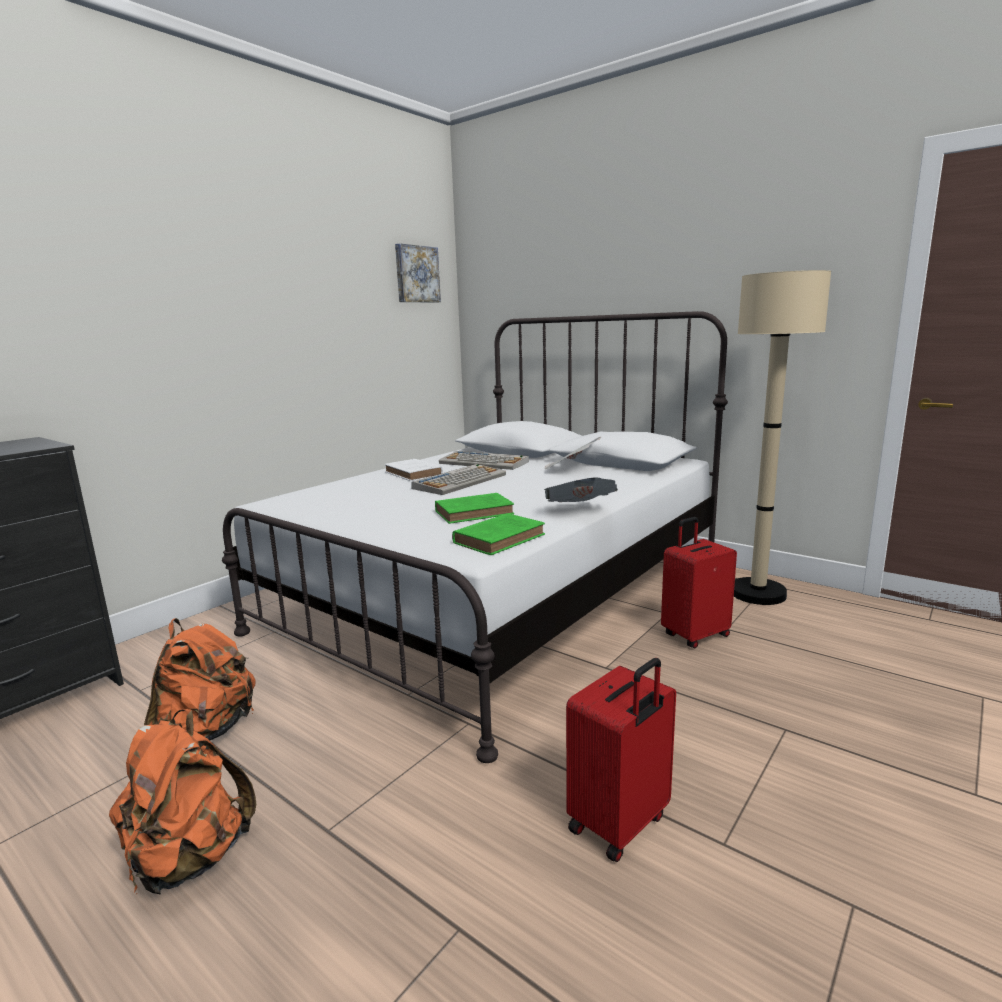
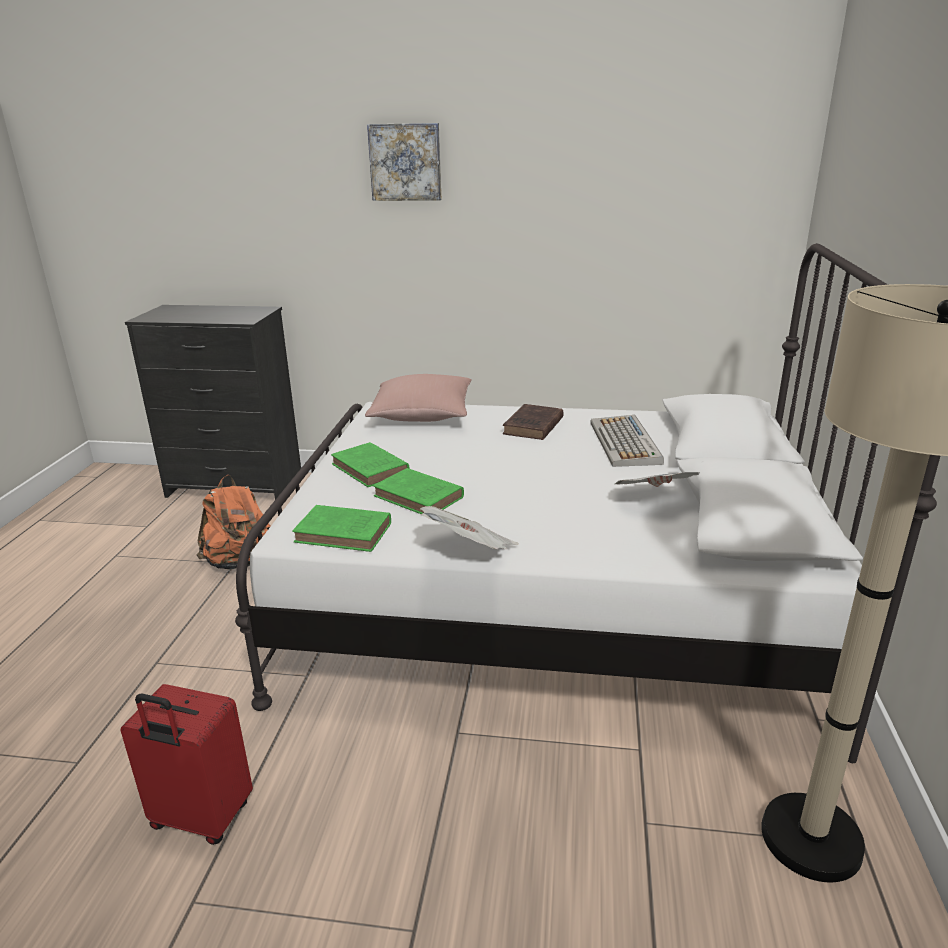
camera: 60 degrees right, 10 degrees up
orange backpack [109,709,256,895] -> none
white book [384,459,443,481] -> brown book [502,404,564,440]
picture [395,243,441,303] -> picture moved to [367,123,441,201]
keyboard [411,464,506,495] -> none
red suitcase [661,517,737,648] -> none
none -> green book [331,442,410,487]
none -> pink pillow [365,374,472,422]

